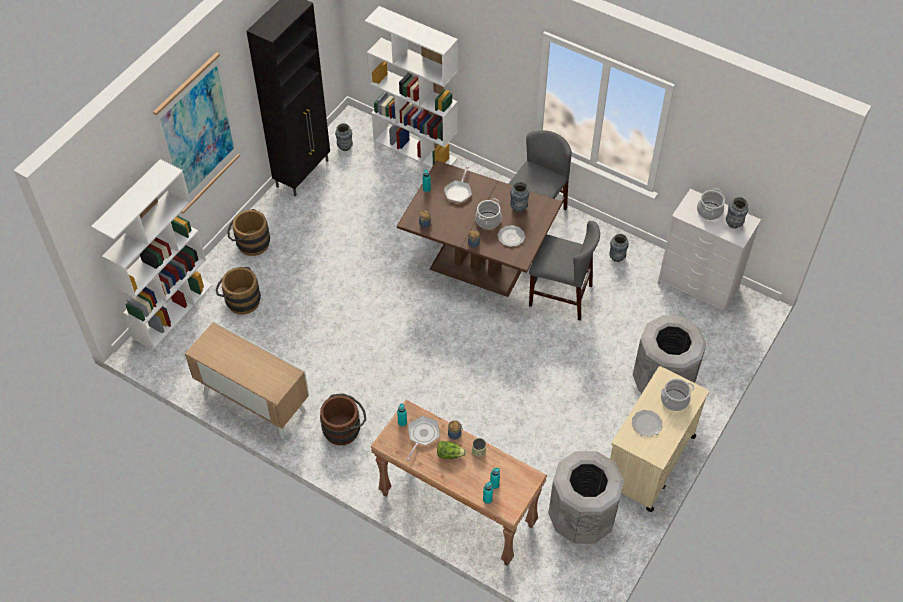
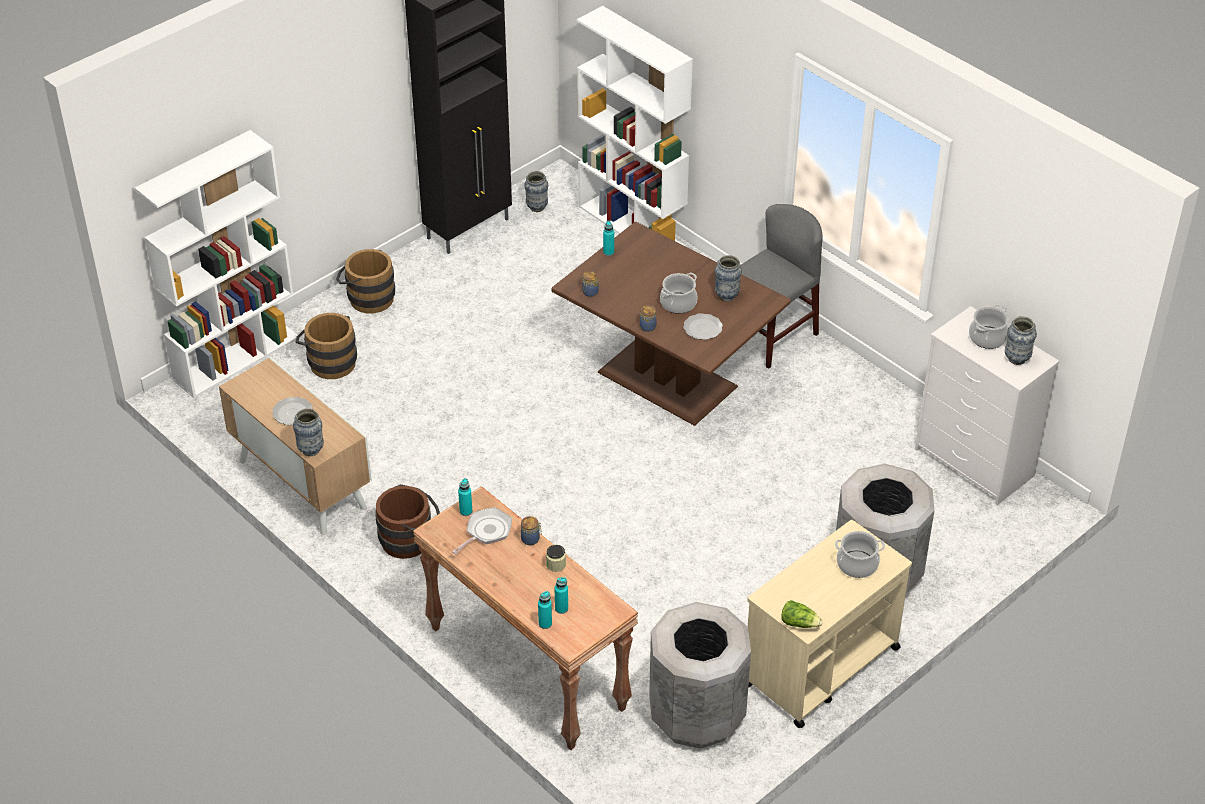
camera: 15 degrees right, 10 degrees down
picture [153,52,240,214] -> none
lettuce [437,441,466,459] -> lettuce moved to [782,600,823,628]
frying pan [444,166,472,203] -> none
grey chair [529,221,600,320] -> none
vase [609,234,629,262] -> vase moved to [293,408,324,456]
plate [632,410,662,437] -> plate moved to [272,397,313,425]

